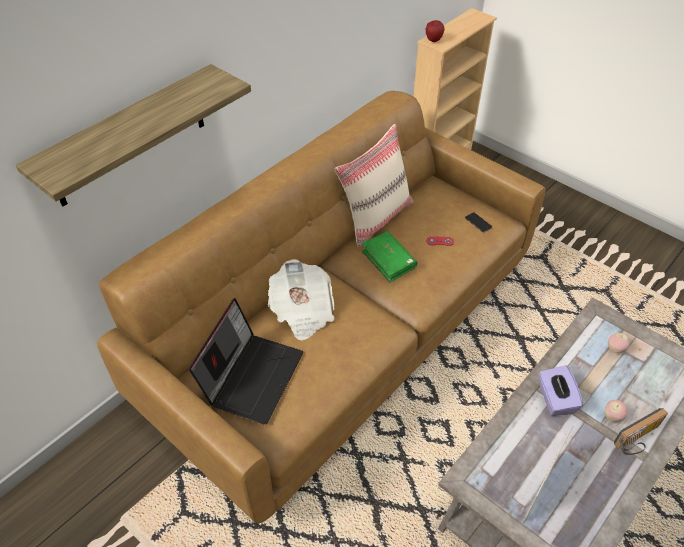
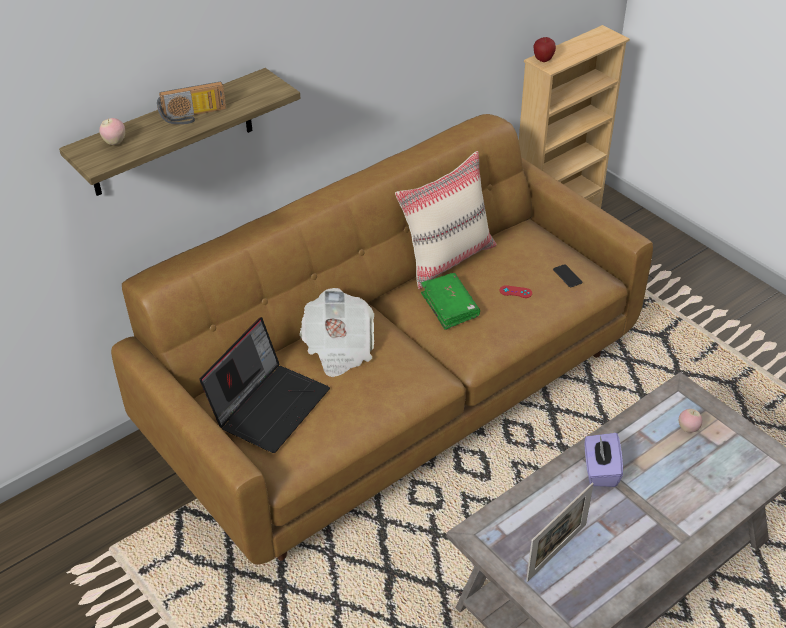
camera: 10 degrees right, 5 degrees down
apple [605,400,628,422] -> apple moved to [99,118,125,145]
radio [614,408,668,455] -> radio moved to [157,82,226,125]

